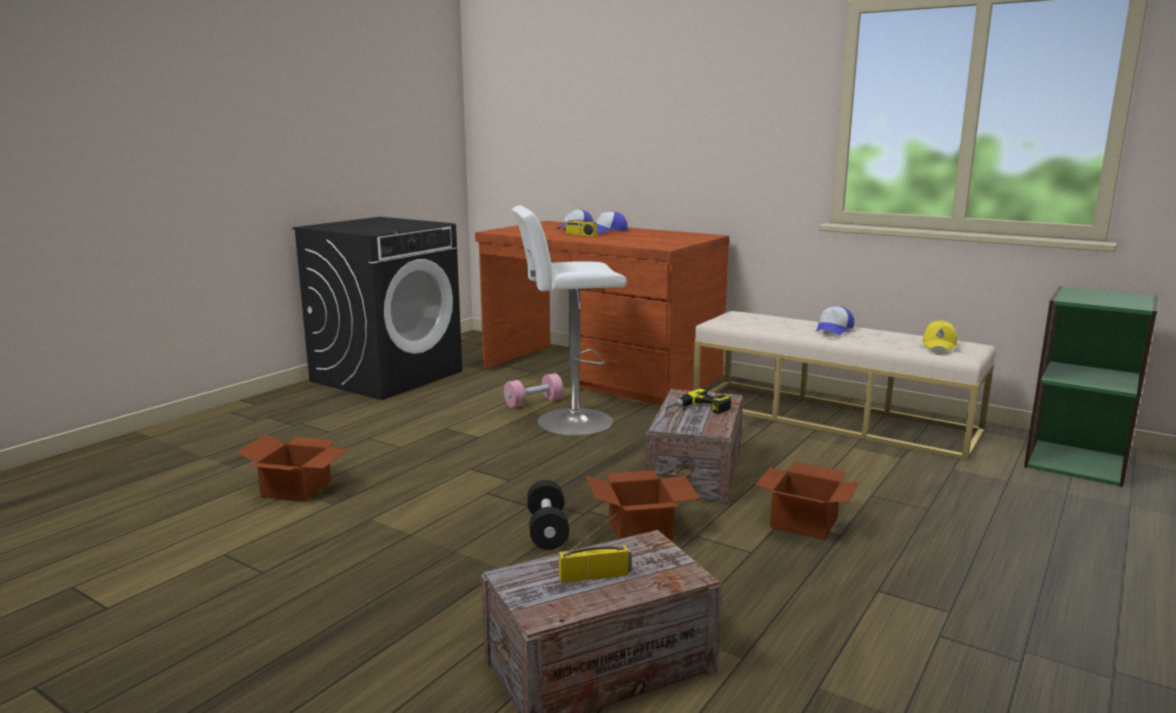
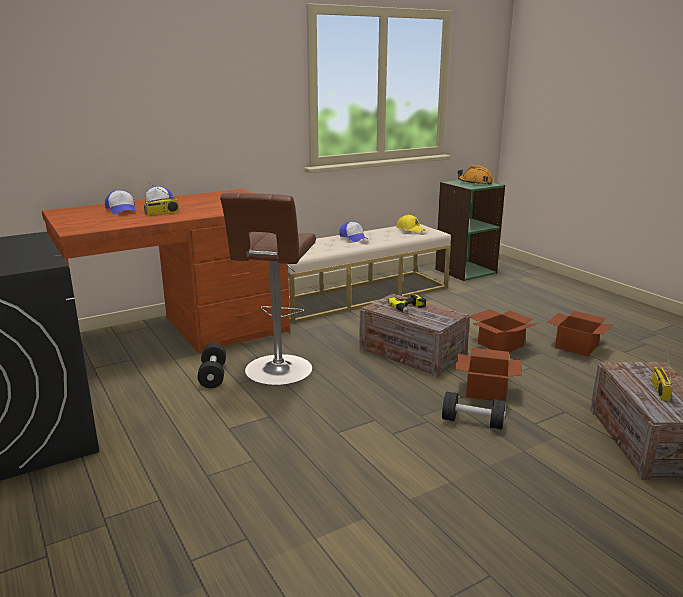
camera: 65 degrees left, 5 degrees up
cardboard box [236,434,349,502] -> cardboard box moved to [548,311,613,357]
pink dumbbell [504,373,563,408] -> black dumbbell [198,343,226,388]
white stool [512,205,627,436] -> brown stool [220,192,316,386]
none -> orange hard hat [457,165,493,185]

